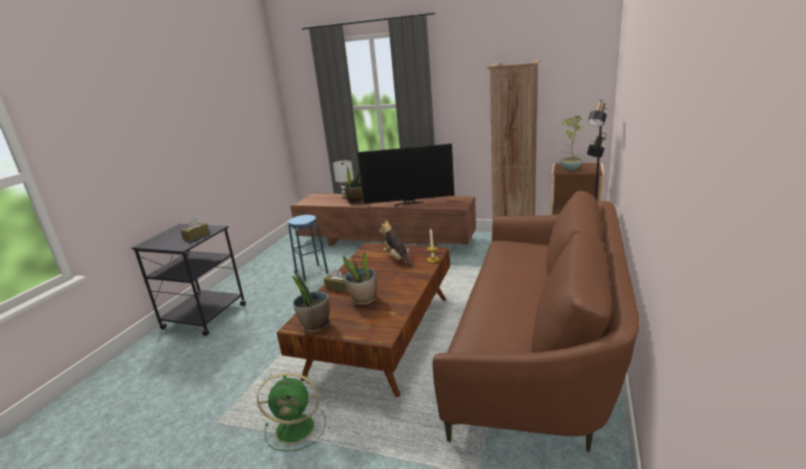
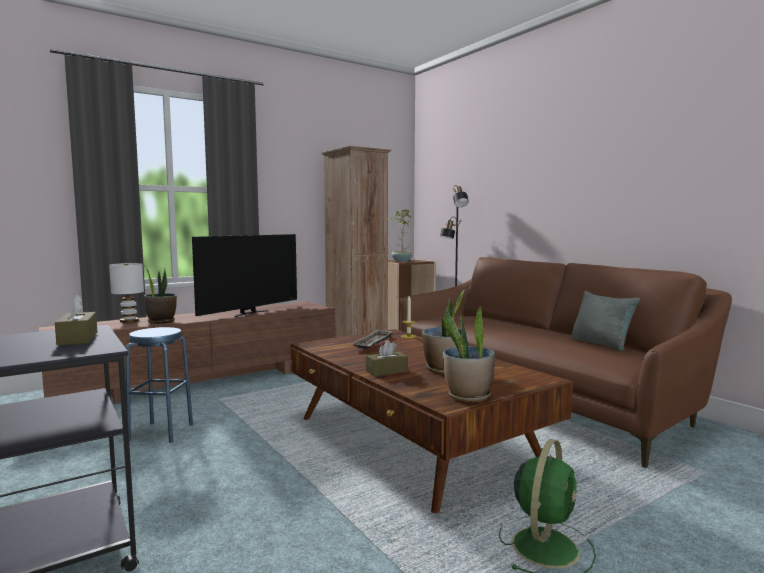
camera: 55 degrees left, 15 degrees down
plush toy [379,220,413,267] -> tray [352,329,393,349]
none -> grey pillow [571,291,640,351]

